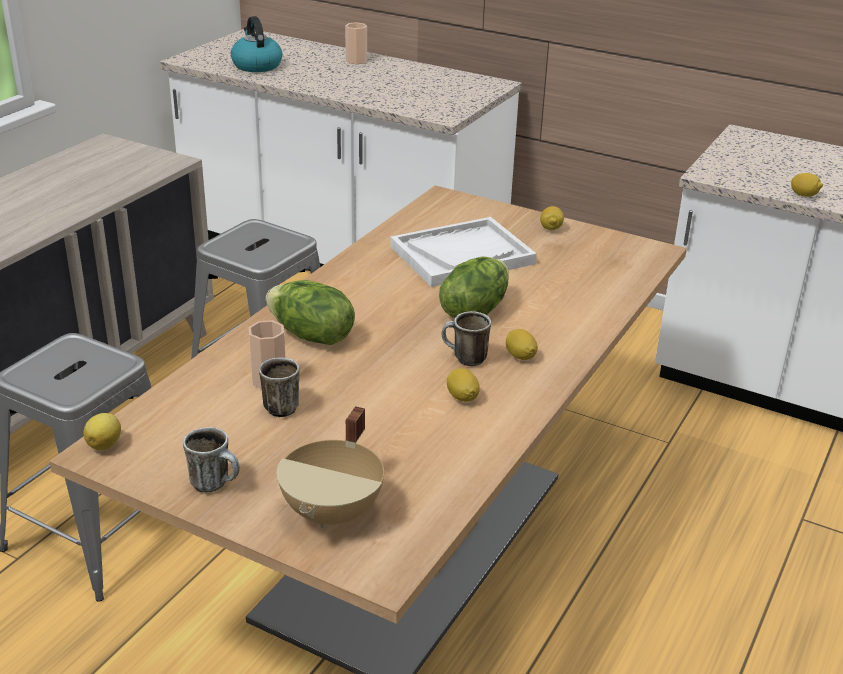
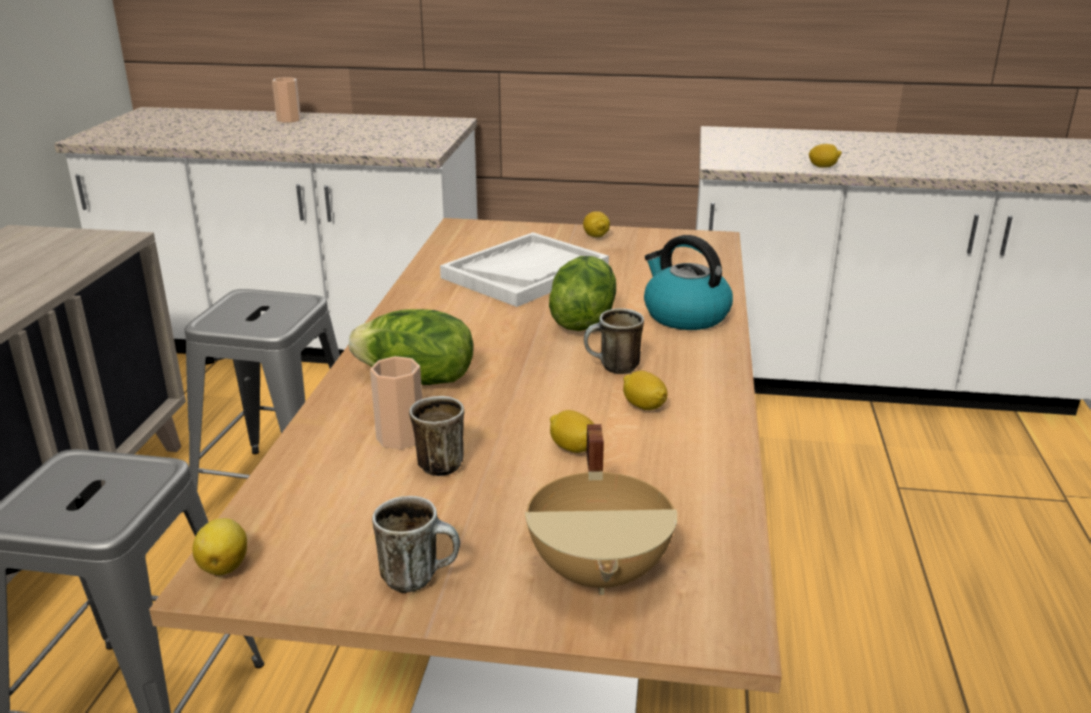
camera: 20 degrees left, 5 degrees down
kettle [231,16,283,72] -> kettle moved to [644,235,733,330]
lemon [506,329,538,360] -> lemon moved to [550,410,594,453]

